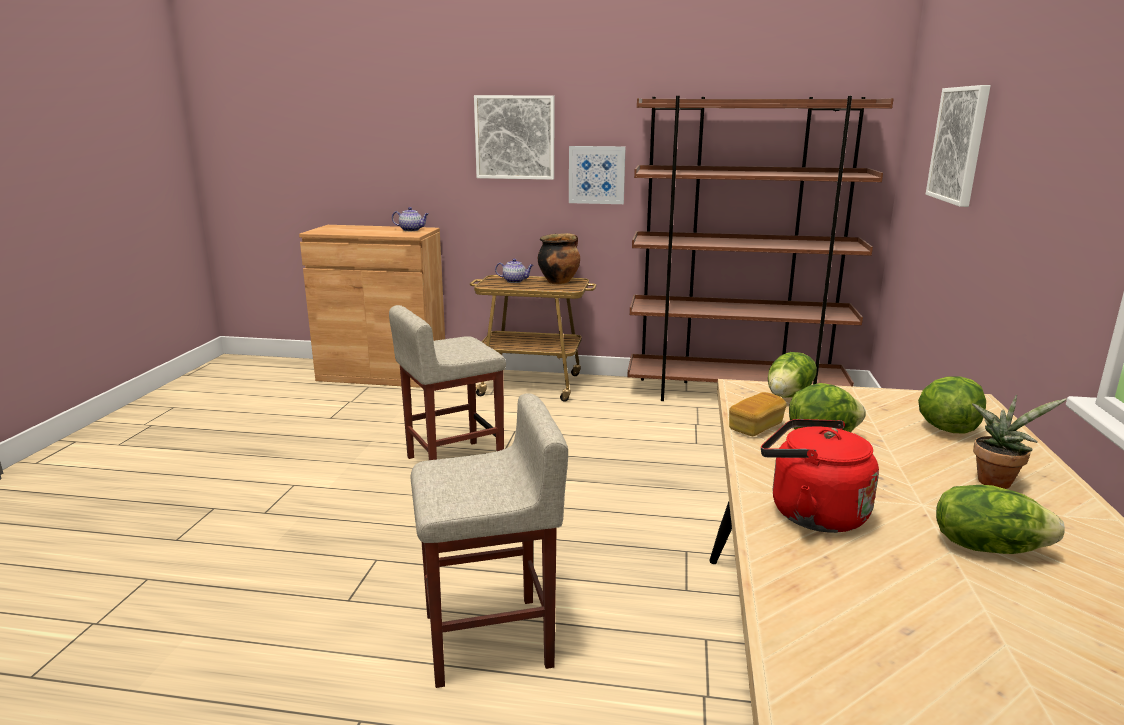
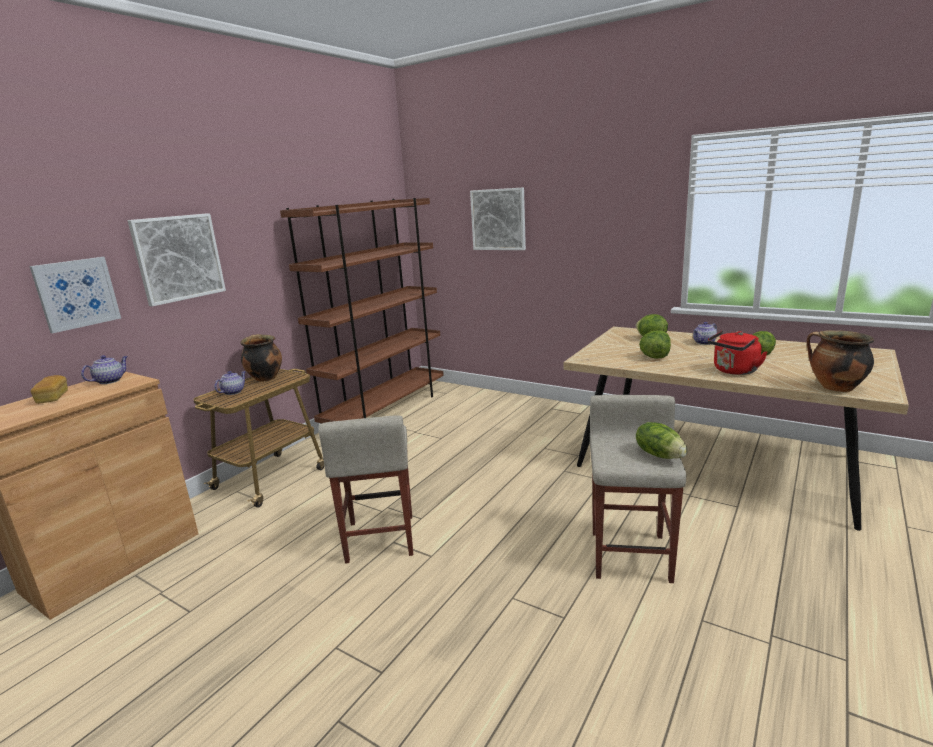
camera: 65 degrees left, 0 degrees up
picture [569,146,626,204] -> picture moved to [29,257,121,333]
bread [729,392,787,436] -> bread moved to [30,375,68,404]
lettuce [768,352,817,398] -> lettuce moved to [636,422,688,459]
potted plant [972,395,1067,489] -> teapot [693,322,717,345]
none -> cooking pot [807,330,874,392]

